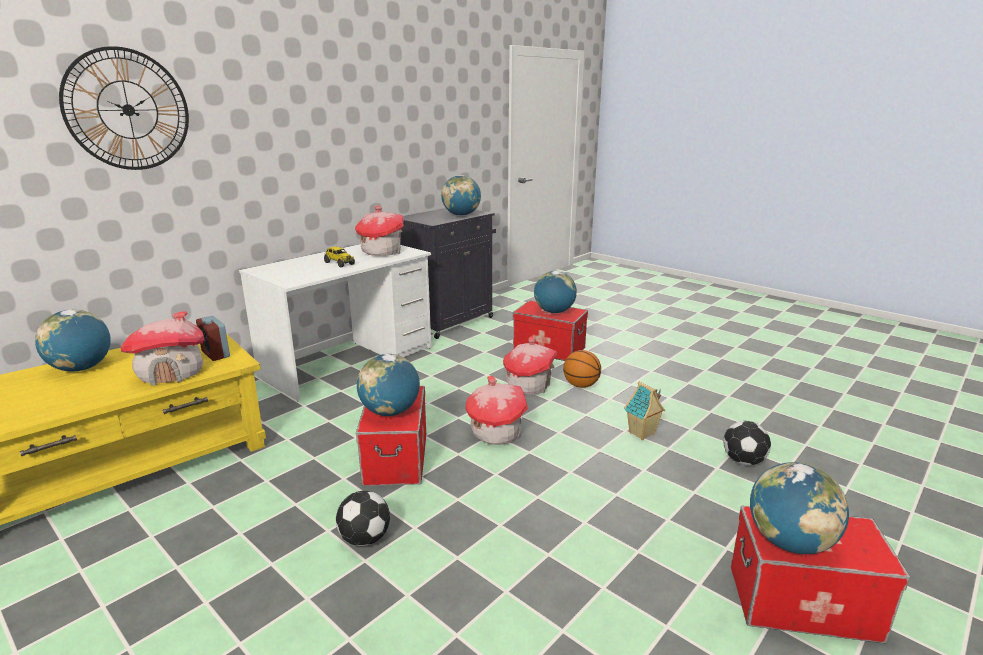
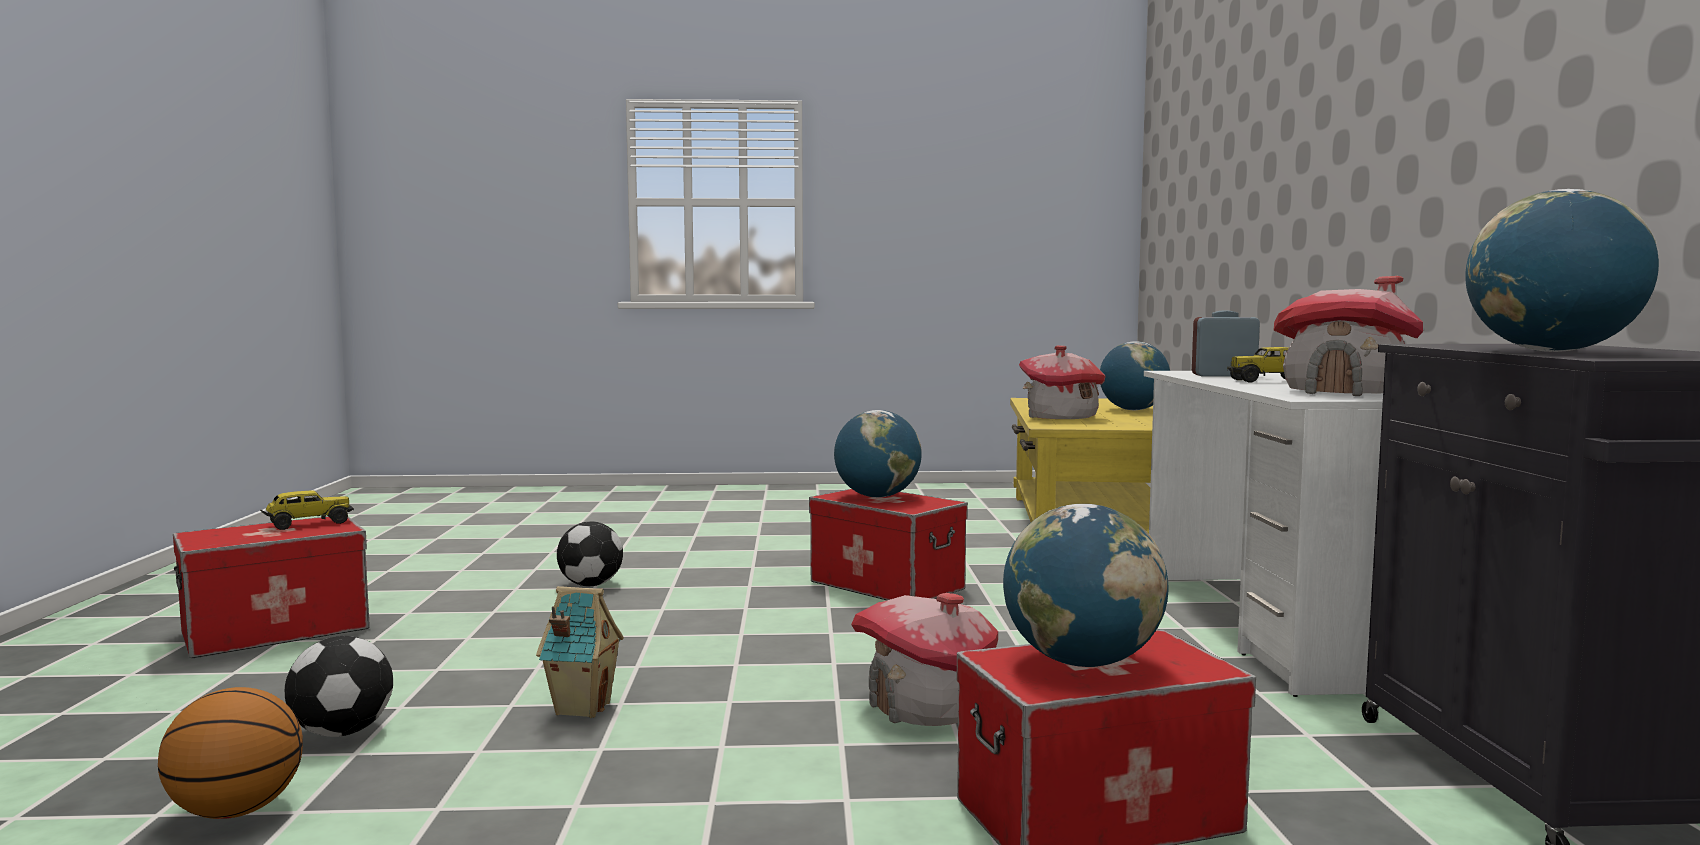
camera: 135 degrees right, 15 degrees down
wall clock [59,46,189,170] -> none
alarm clock [196,316,230,361] -> alarm clock moved to [1192,310,1260,377]
football [336,491,390,546] -> football moved to [557,522,623,586]
toy house [466,376,528,445] -> none
basketball [563,350,601,388] -> basketball moved to [158,687,303,819]
globe [750,462,849,554] -> toy truck [260,490,354,530]

